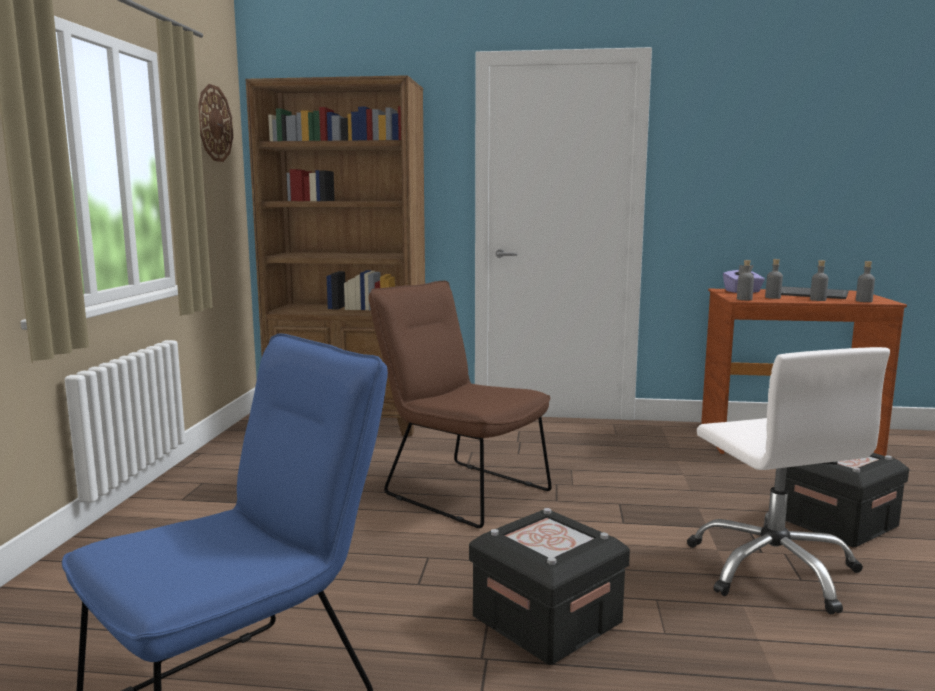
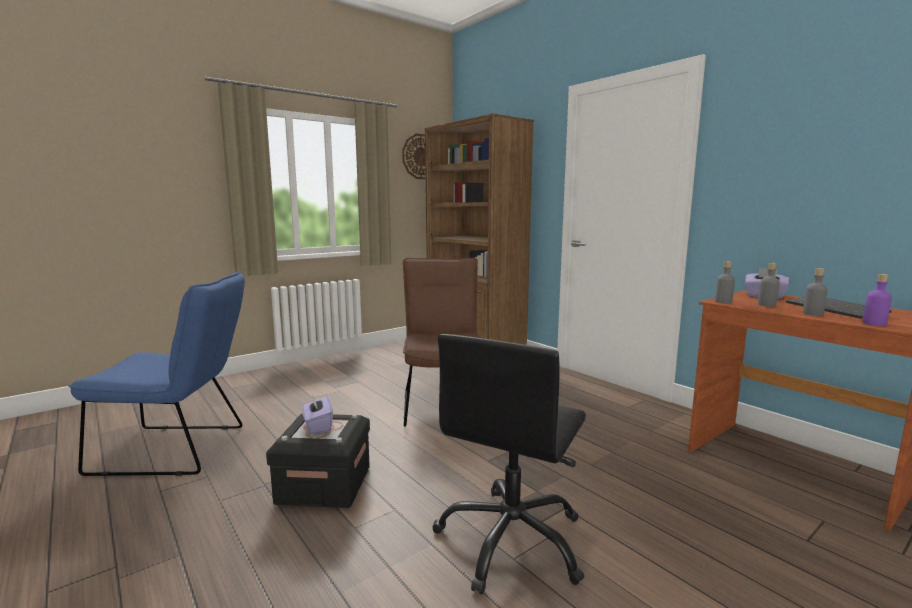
camera: 45 degrees right, 0 degrees up
white office chair [687,347,890,614] -> black office chair [432,334,586,595]
black storage box [785,453,909,548] -> none
grey bottle [856,261,875,302] -> purple bottle [862,274,892,326]
none -> purple tissue box [302,394,333,434]

